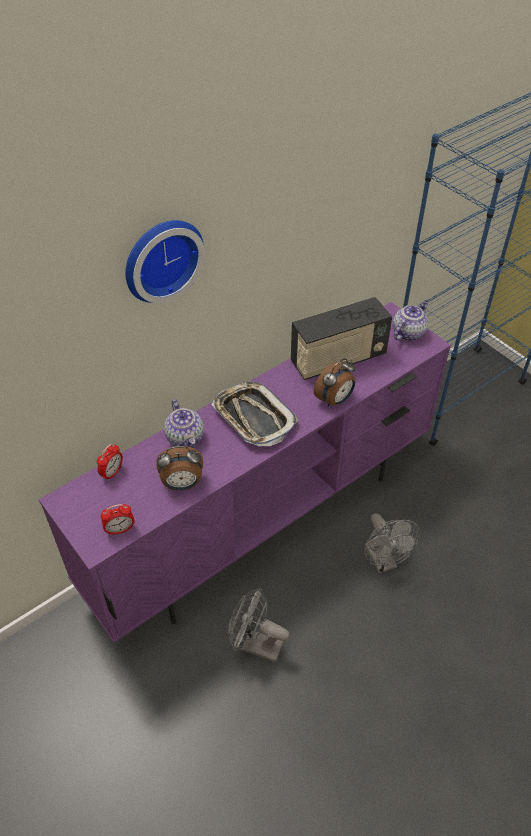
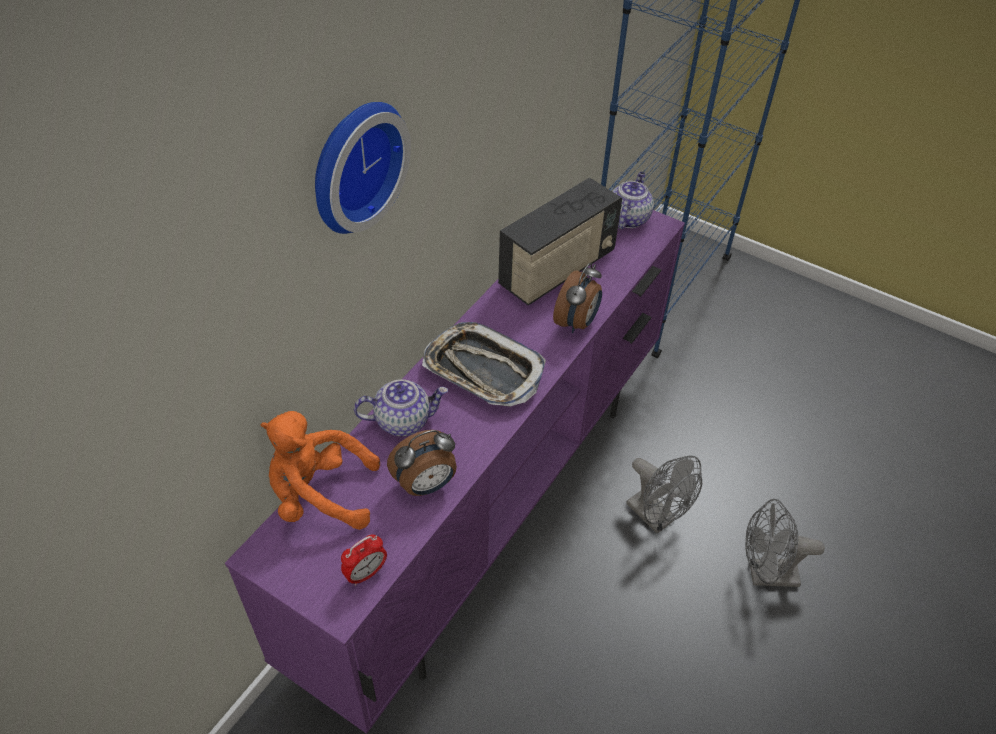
camera: 20 degrees left, 0 degrees up
alarm clock [97,444,123,481] -> orange plush toy [260,411,380,530]
teapot [164,399,204,448] -> teapot turned 60 degrees counterclockwise [354,379,448,436]
grey fan [228,587,289,662] -> grey fan moved to [745,499,825,587]

